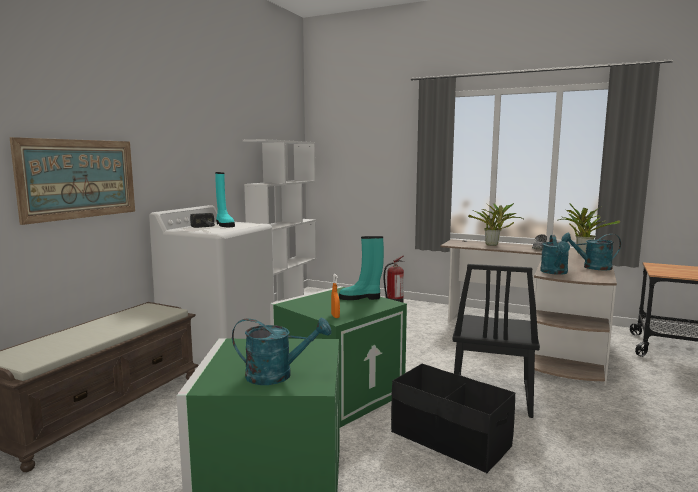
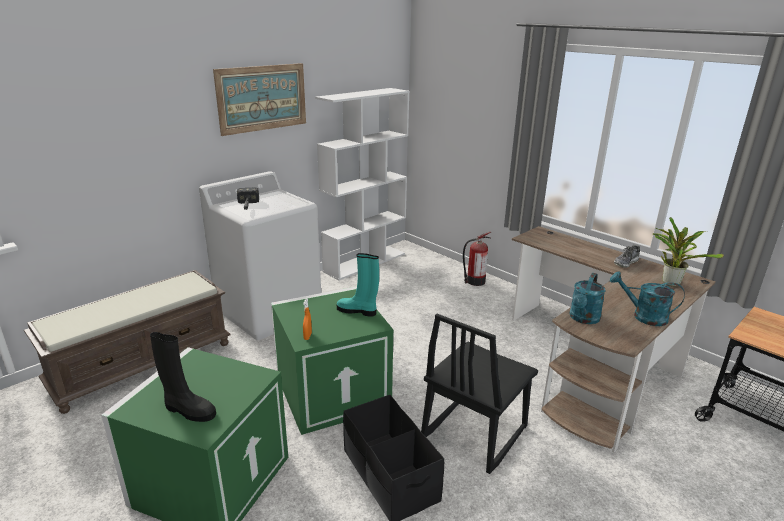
camera: 20 degrees right, 15 degrees up
picture [10,137,135,225] -> picture moved to [213,63,306,136]
turquoise boot [215,172,235,227] -> none
turquoise watering can [232,318,331,385] -> black boot [150,332,216,422]
potted plant [468,202,525,246] -> none

